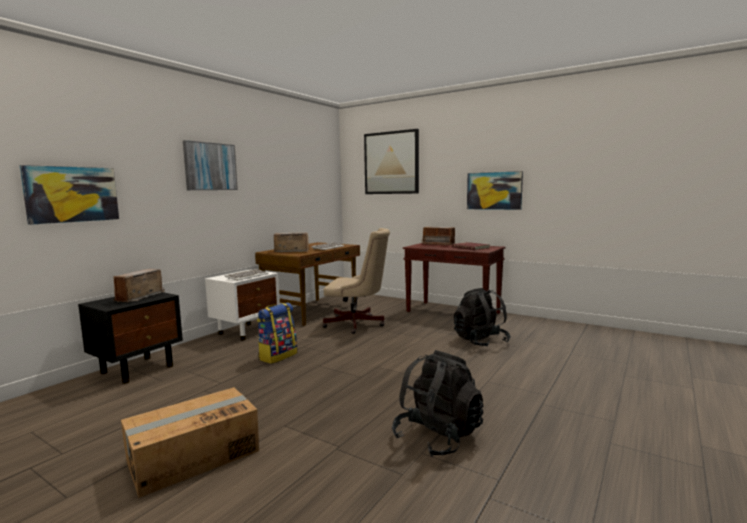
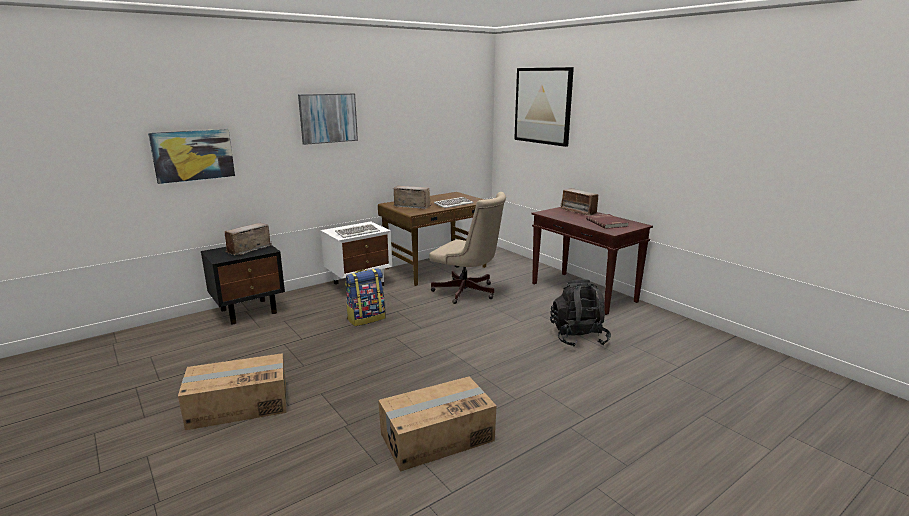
camera: 20 degrees right, 10 degrees up
black backpack [392,350,483,457] -> cardboard box [378,376,496,472]
picture [467,171,523,210] -> none

